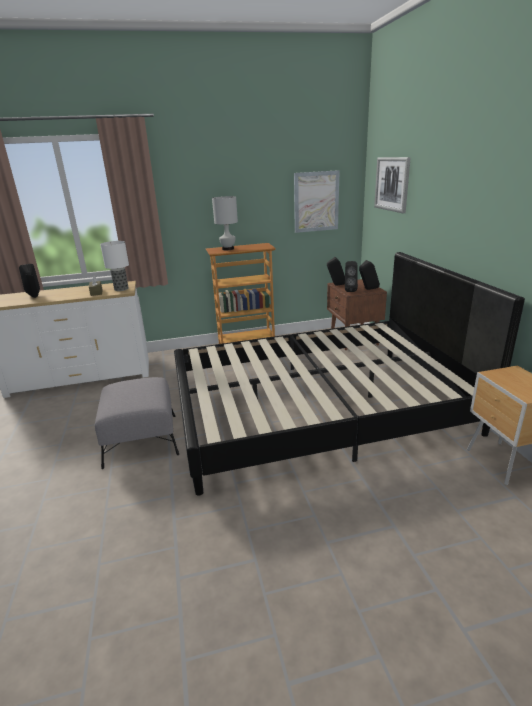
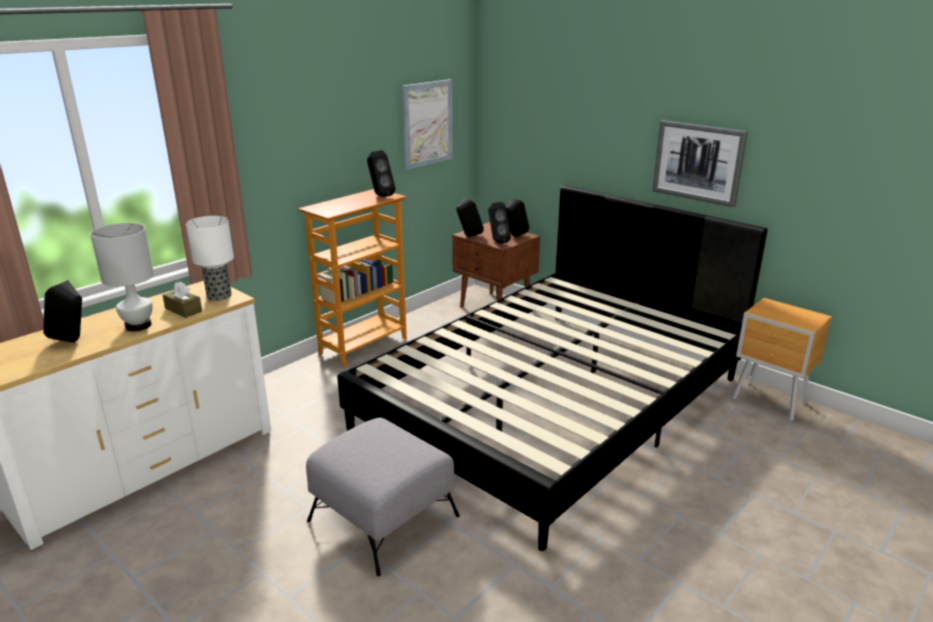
camera: 35 degrees left, 0 degrees up
white table lamp [212,196,238,250] -> white table lamp moved to [90,223,154,331]
picture [374,157,411,213] -> picture moved to [652,120,748,207]
none -> black speaker [367,150,396,197]

